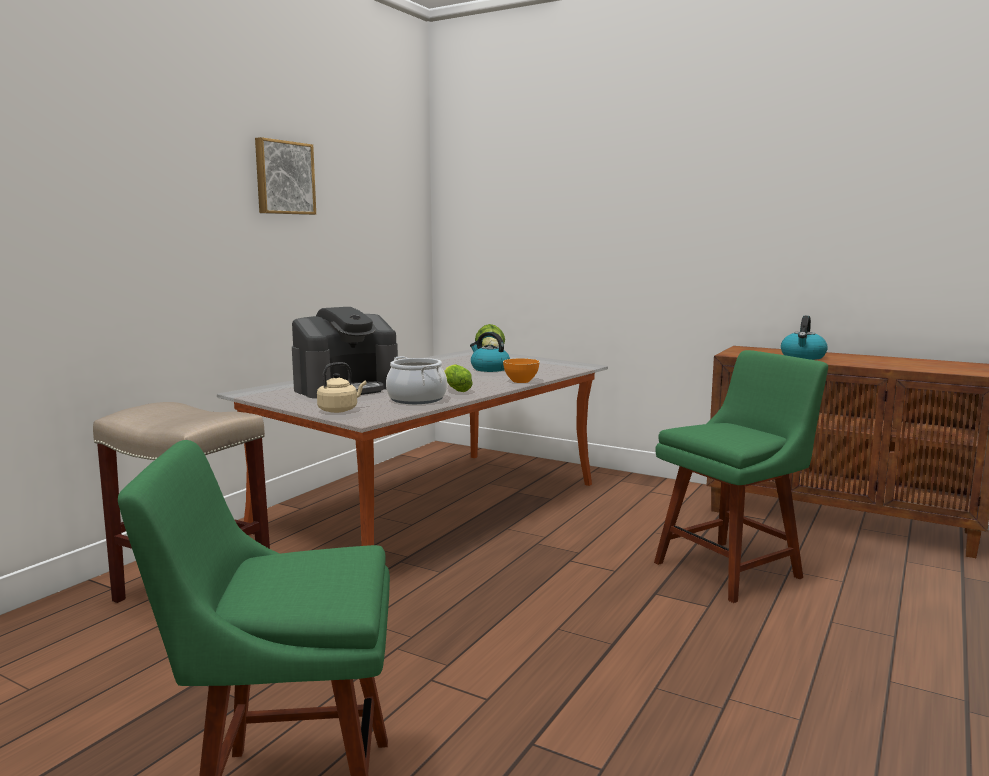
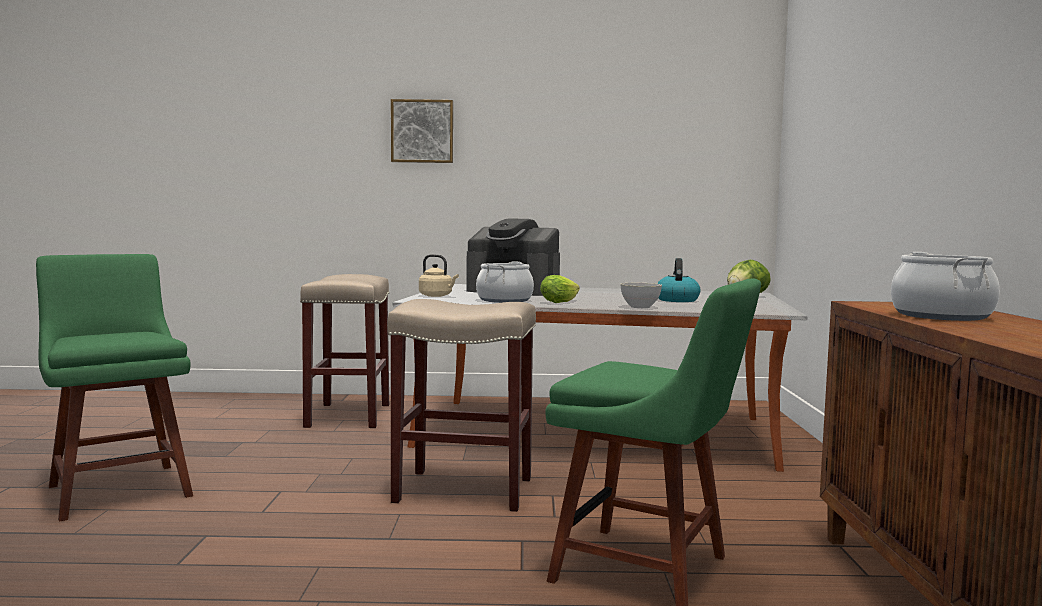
camera: 60 degrees right, 5 degrees down
picture [255,137,316,215] -> picture moved to [391,99,453,163]
orange bowl [503,358,540,383] -> grey bowl [620,283,662,308]
kettle [781,316,828,360] -> cooking pot [891,252,1000,321]
none -> beige stool [387,299,536,512]

